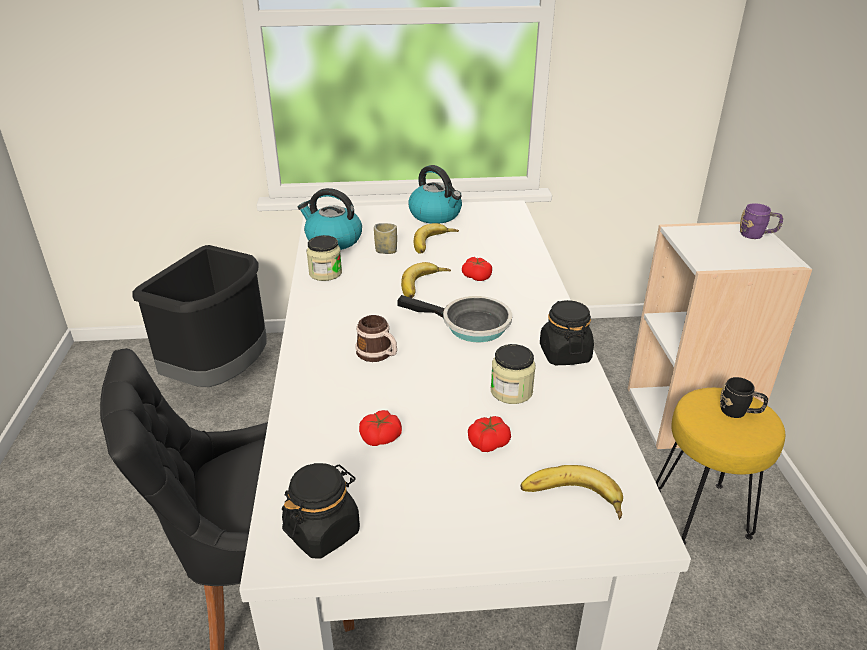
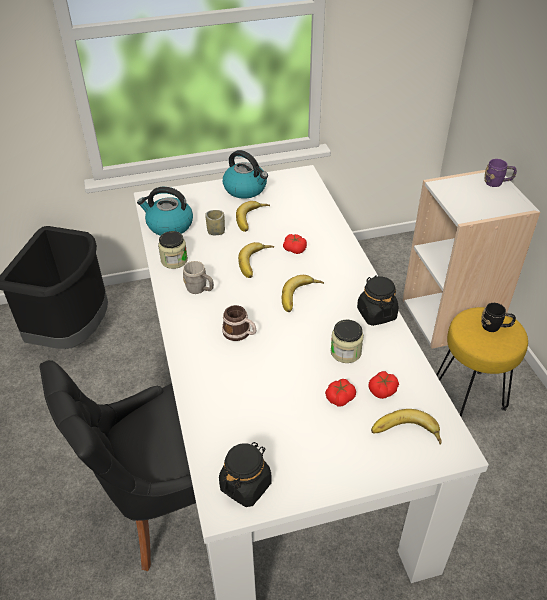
camera: 10 degrees left, 10 degrees up
tomato [359,410,402,446] -> tomato moved to [368,371,399,399]
frying pan [397,295,512,342] -> banana [282,275,324,312]
none -> grey mug [183,261,214,294]

